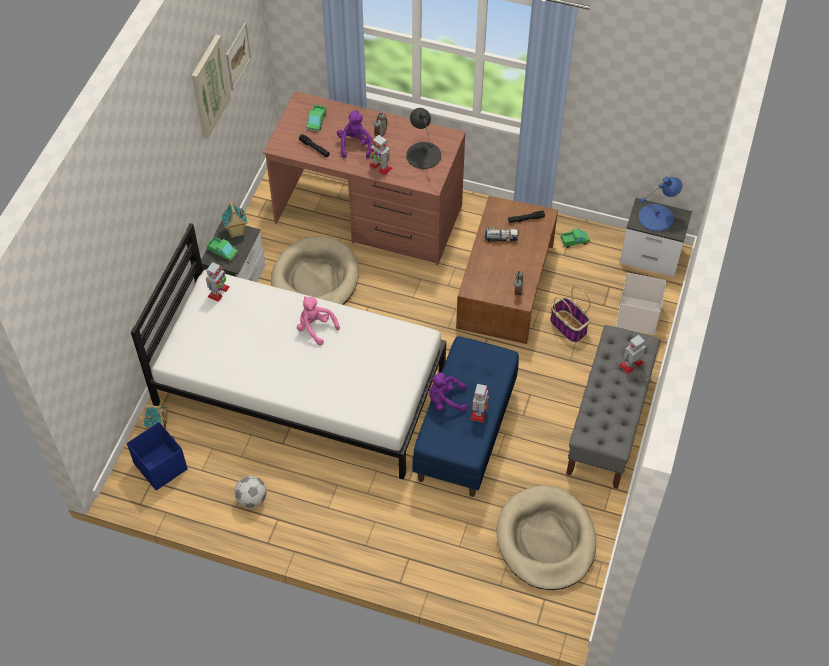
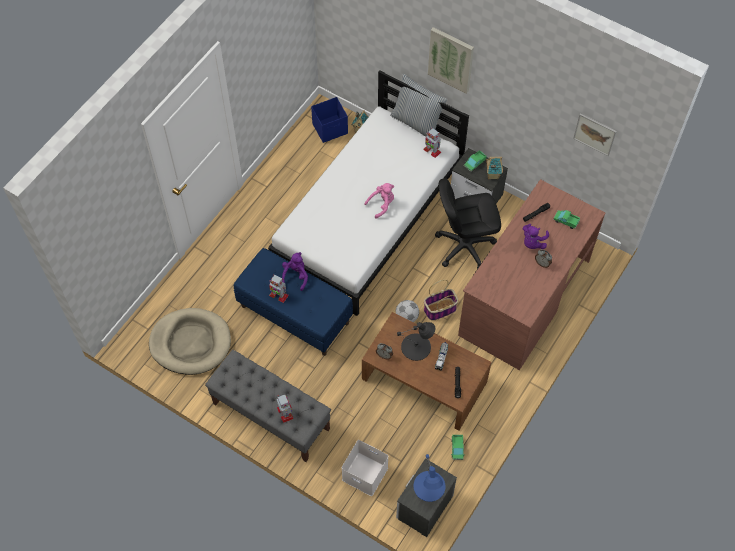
camera: 105 degrees right, 5 degrees up
picture [191,35,231,139] -> picture moved to [428,27,474,94]
football [234,476,267,508] -> football moved to [396,300,419,322]
beige dog bed [271,236,359,305] -> black office chair [435,178,501,269]
purple plush toy [337,110,372,158] -> purple plush toy turned 105 degrees clockwise [522,224,549,249]
toy robot [369,134,393,176] -> none
black table lamp [406,108,442,169] -> black table lamp moved to [397,322,435,361]
basket [550,286,590,343] -> basket moved to [424,280,458,321]
none -> pillow [390,74,447,137]

